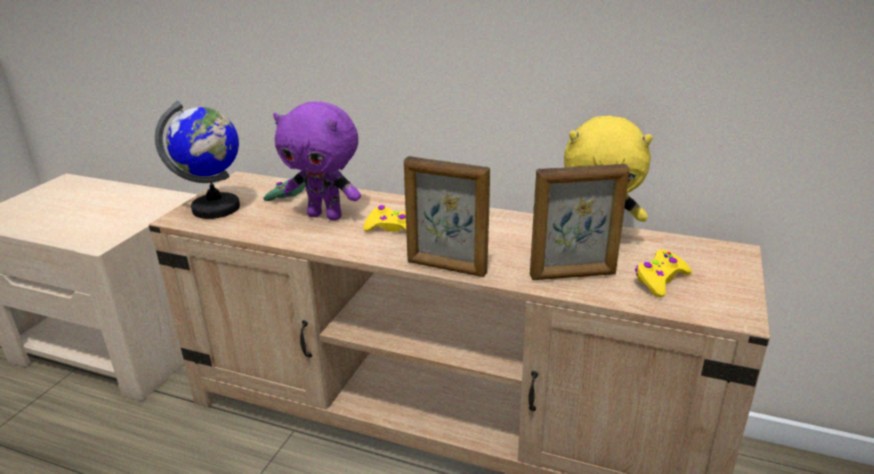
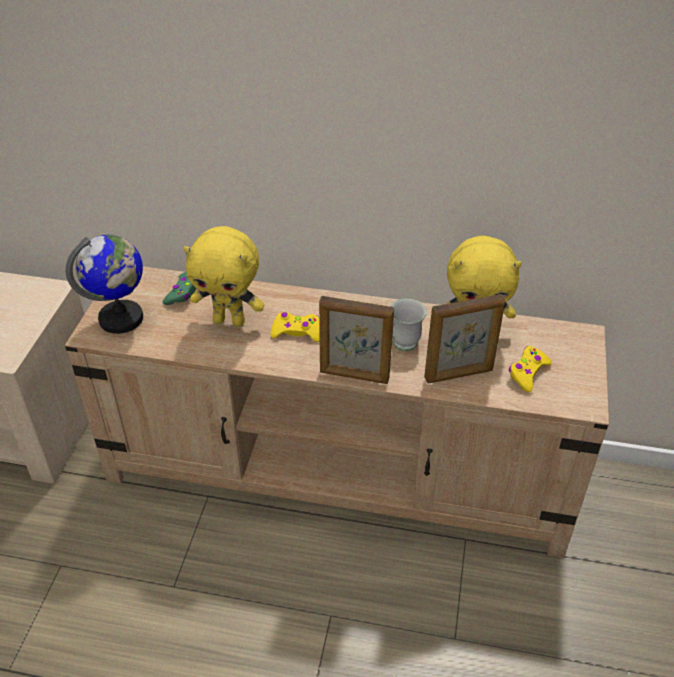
camera: 10 degrees left, 15 degrees up
purple plush toy [273,101,361,221] -> yellow plush toy [183,226,264,327]
none -> white mug [390,299,427,351]

